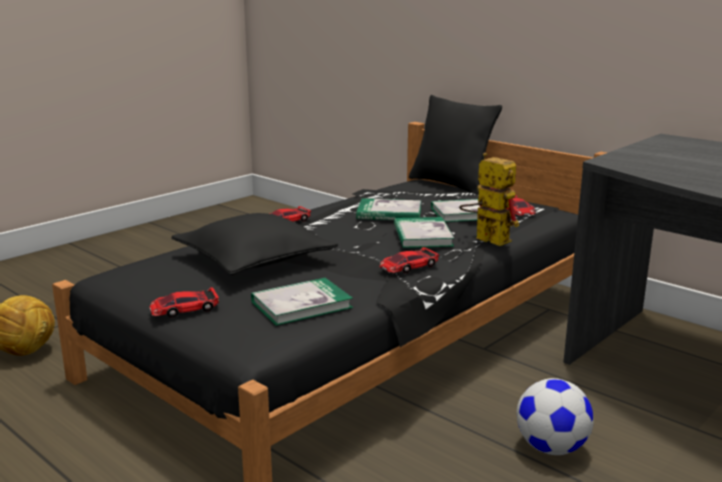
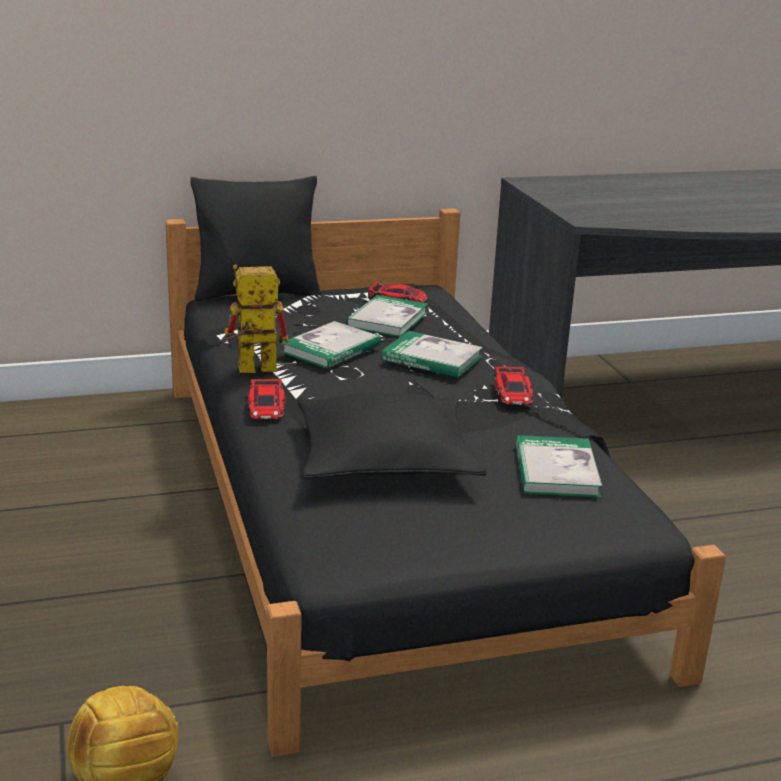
camera: 60 degrees left, 5 degrees up
toy car [149,287,219,318] -> none
toy robot [459,153,519,246] -> toy robot moved to [218,265,289,373]
football [517,378,594,455] -> none

